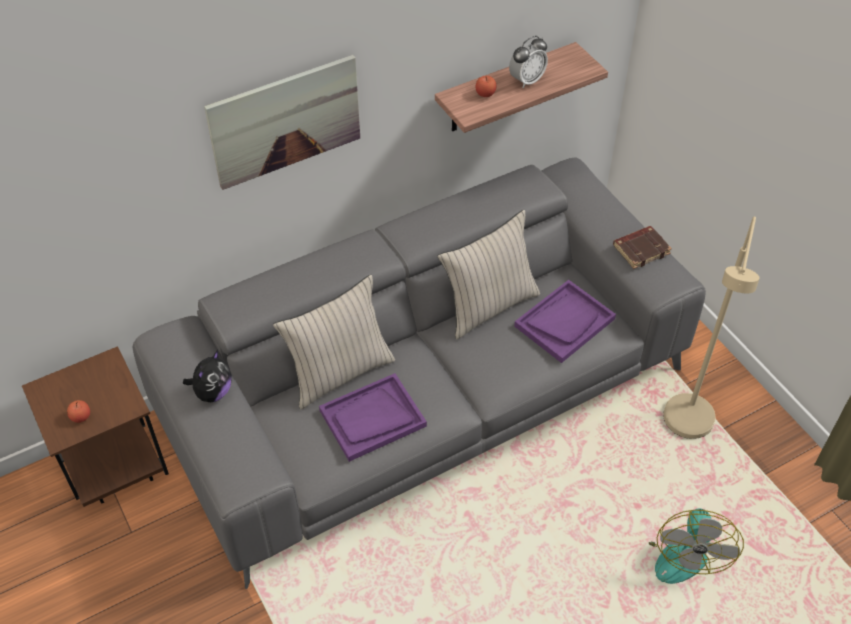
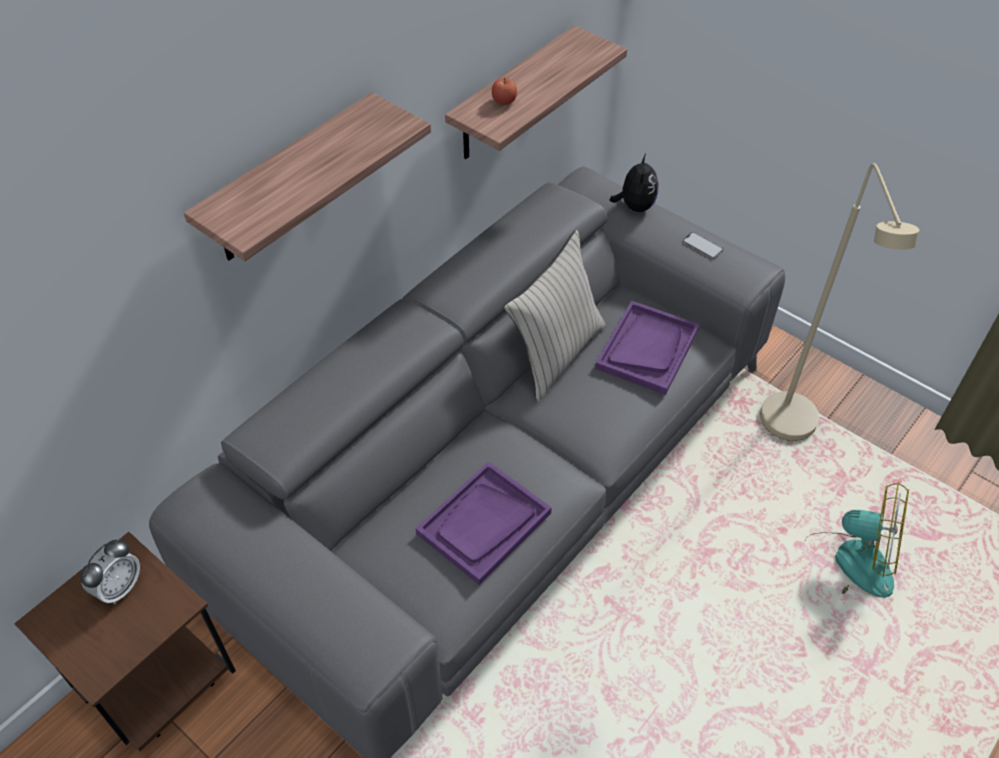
camera: 20 degrees left, 0 degrees up
apple [67,400,90,423] -> none
plush toy [183,350,232,402] -> plush toy moved to [609,154,659,212]
picture [204,55,360,190] -> shelf [184,92,431,261]
beige pillow [273,275,395,409] -> none
alarm clock [509,36,548,88] -> alarm clock moved to [80,539,140,604]
brown book [613,226,672,269] -> phone [682,232,724,259]
fan [648,508,744,584] -> fan turned 60 degrees counterclockwise [804,482,909,598]

